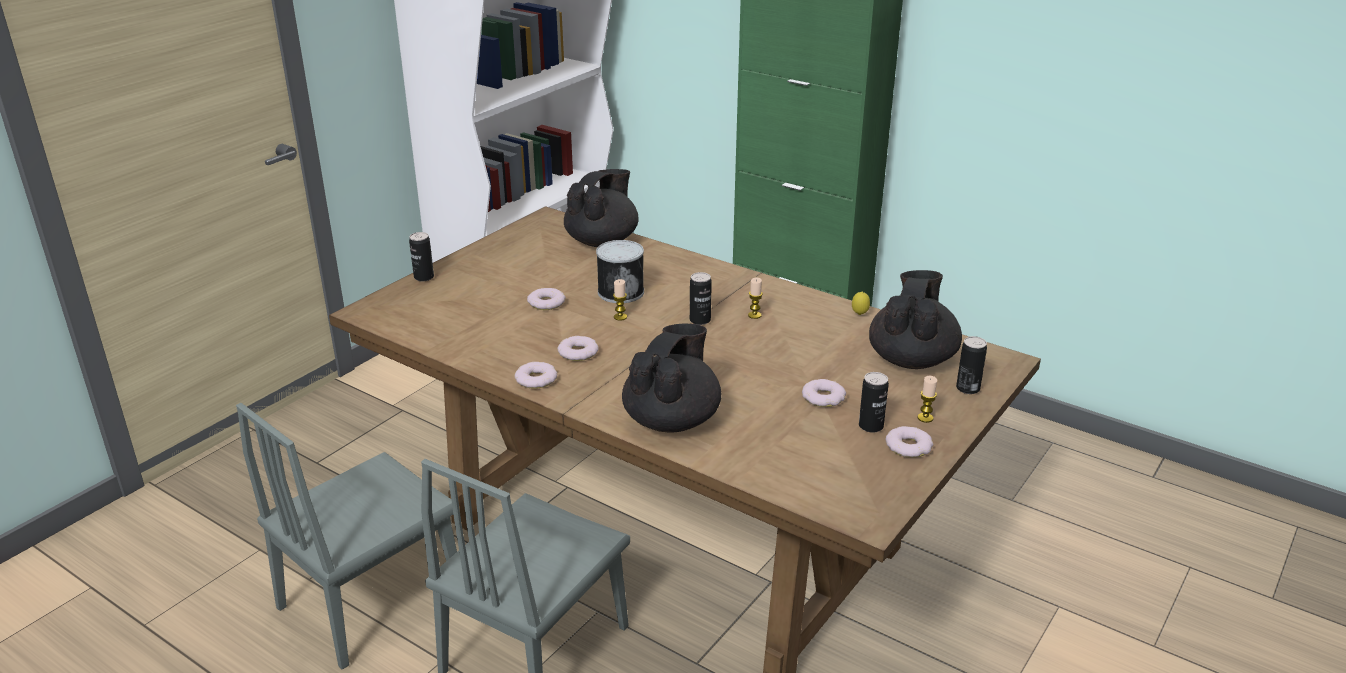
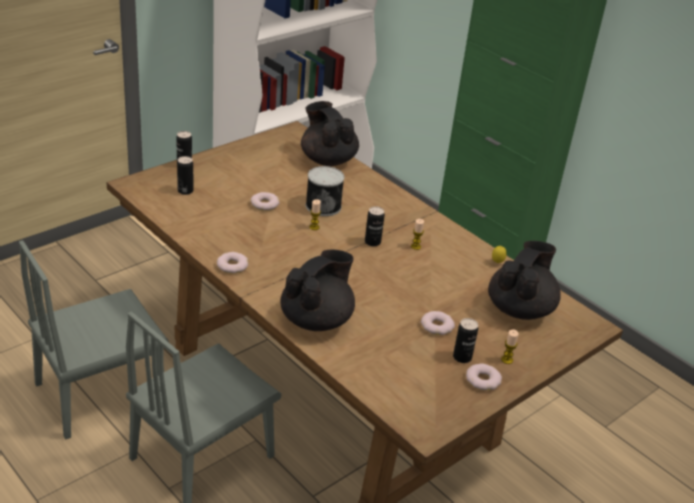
camera: 10 degrees right, 5 degrees up
donut [558,336,599,361] -> none
black teapot [564,169,639,247] -> black teapot turned 75 degrees counterclockwise [301,101,359,166]
can [956,336,987,394] -> can moved to [177,156,194,195]

